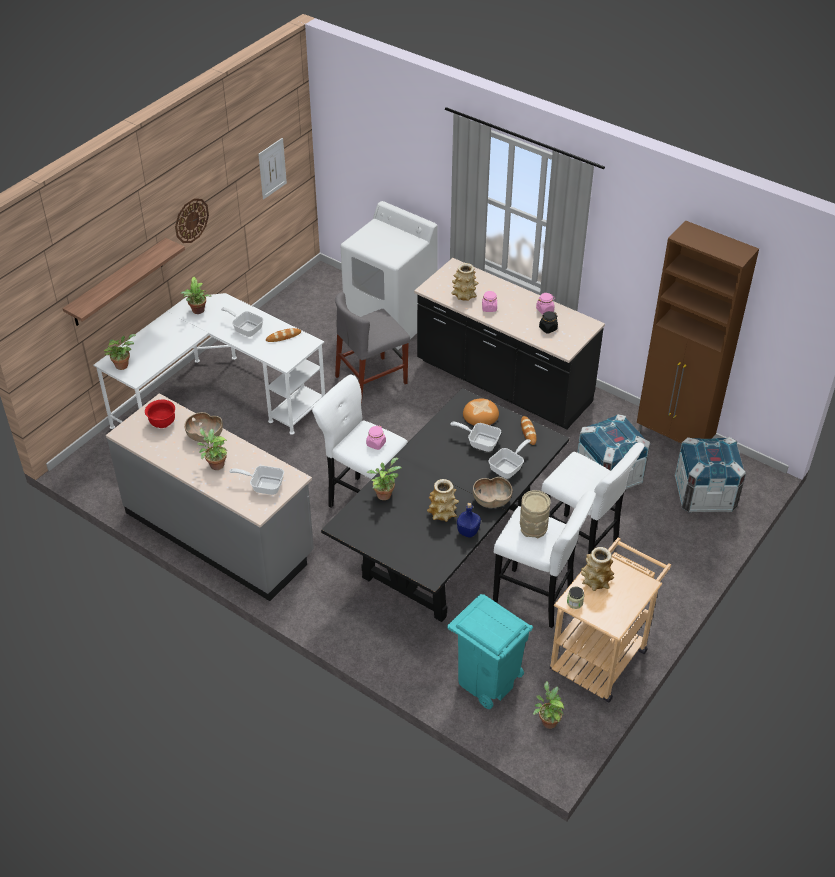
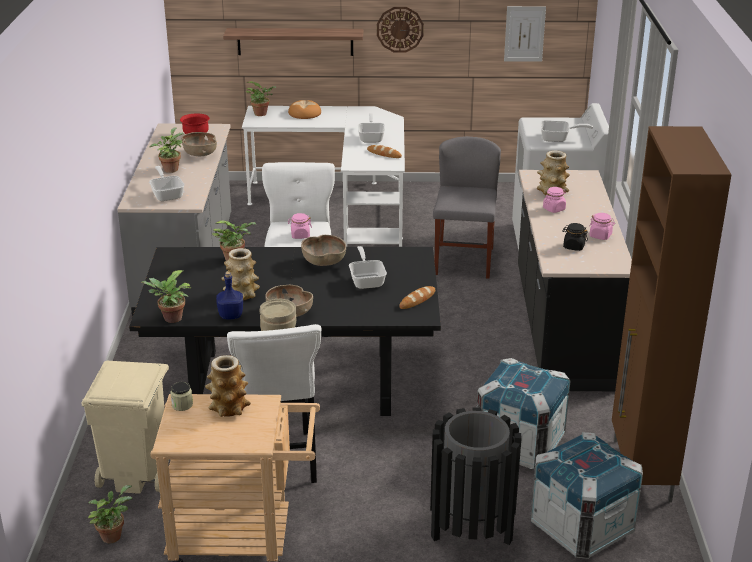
camera: 55 degrees right, 15 degrees down
potted plant [180,277,211,314] -> potted plant moved to [140,270,192,323]
grey chair [335,292,410,403] -> grey chair turned 75 degrees clockwise [433,136,501,279]
turquoise trash can [447,594,533,709] -> beige trash can [81,361,169,494]
bread [463,398,499,426] -> bread moved to [288,100,321,119]
frying pan [488,439,531,479] -> frying pan moved to [541,120,593,142]
white stool [542,442,645,554] -> none
none -> brown bowl [301,235,346,266]
none -> black trash can [430,407,522,545]

